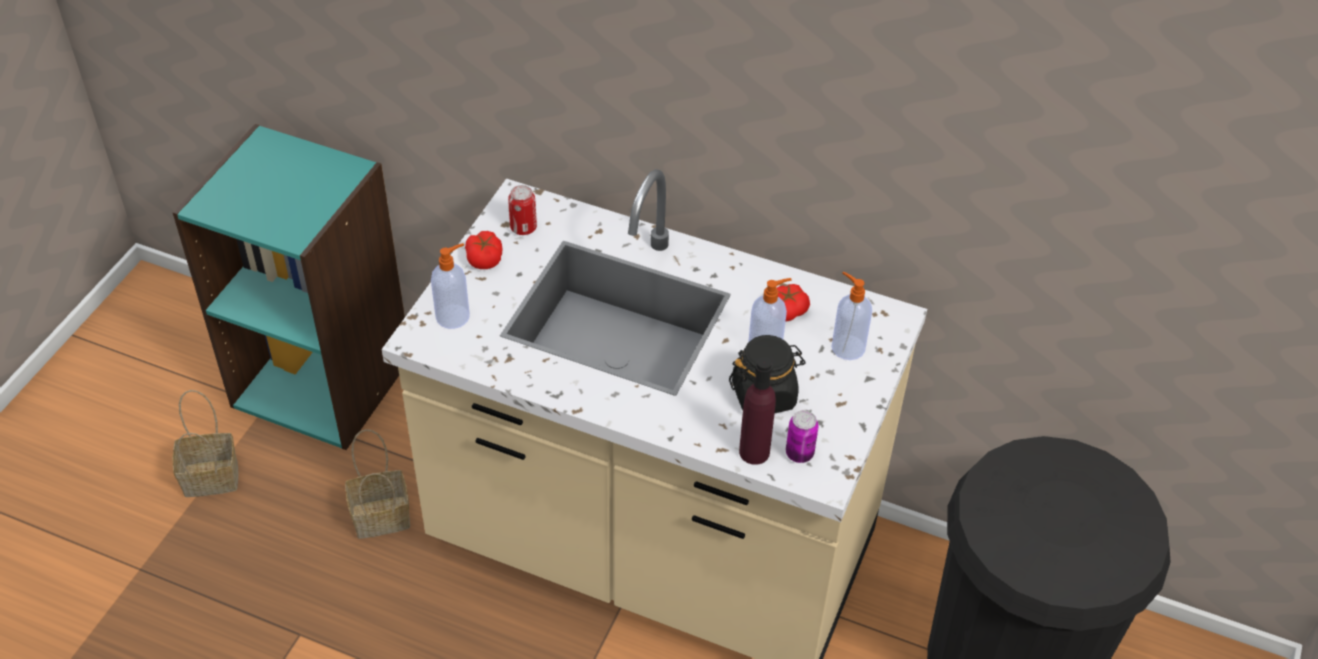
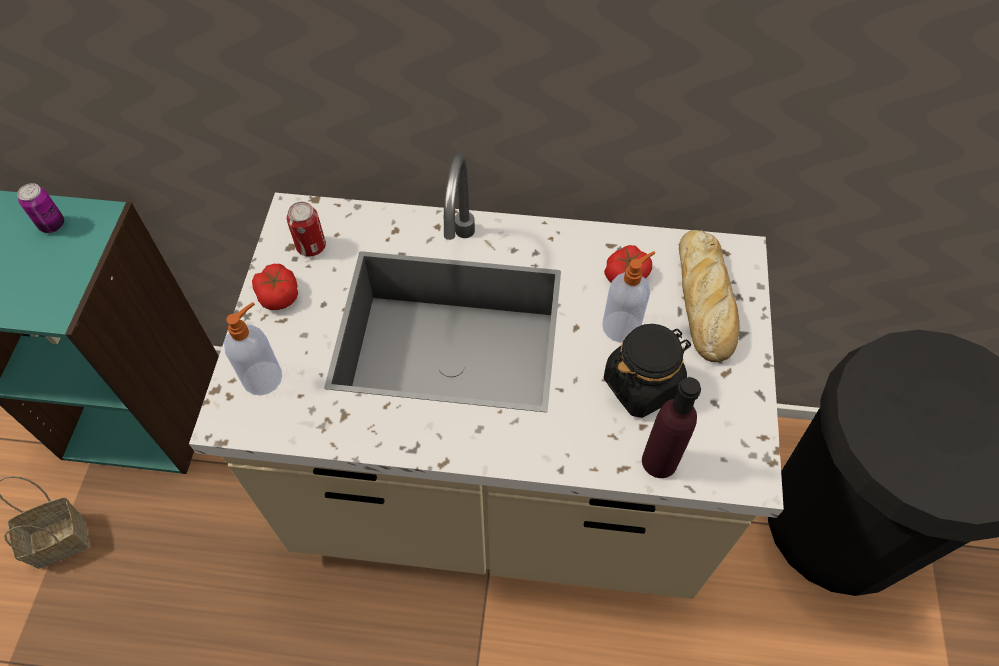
camera: 15 degrees left, 10 degrees up
basket [345,429,410,539] -> none
can [786,410,819,463] -> can moved to [17,183,64,233]
soap dispenser [831,272,872,360] -> bread [679,230,740,362]

